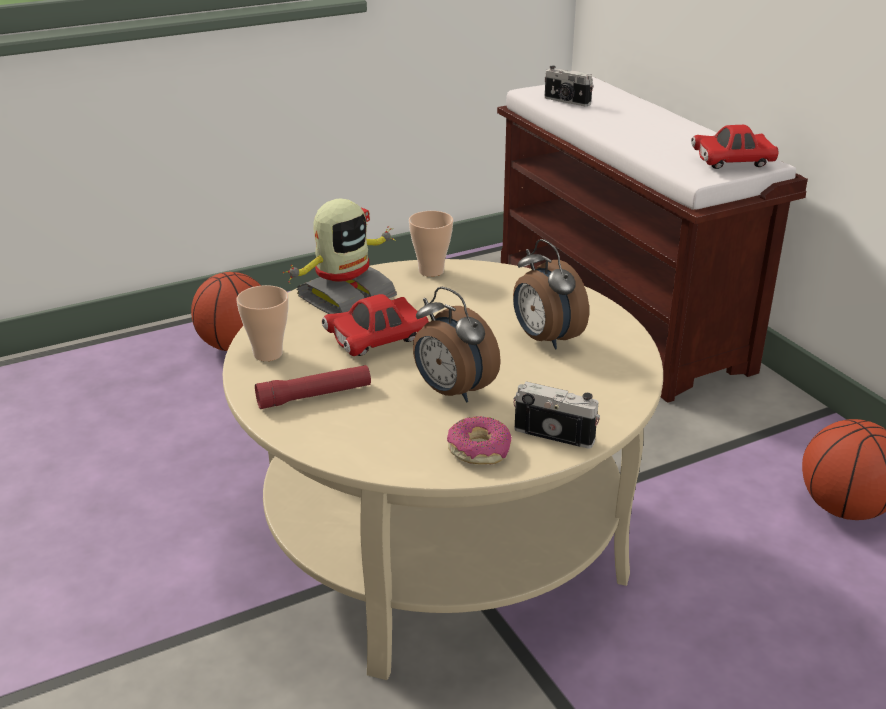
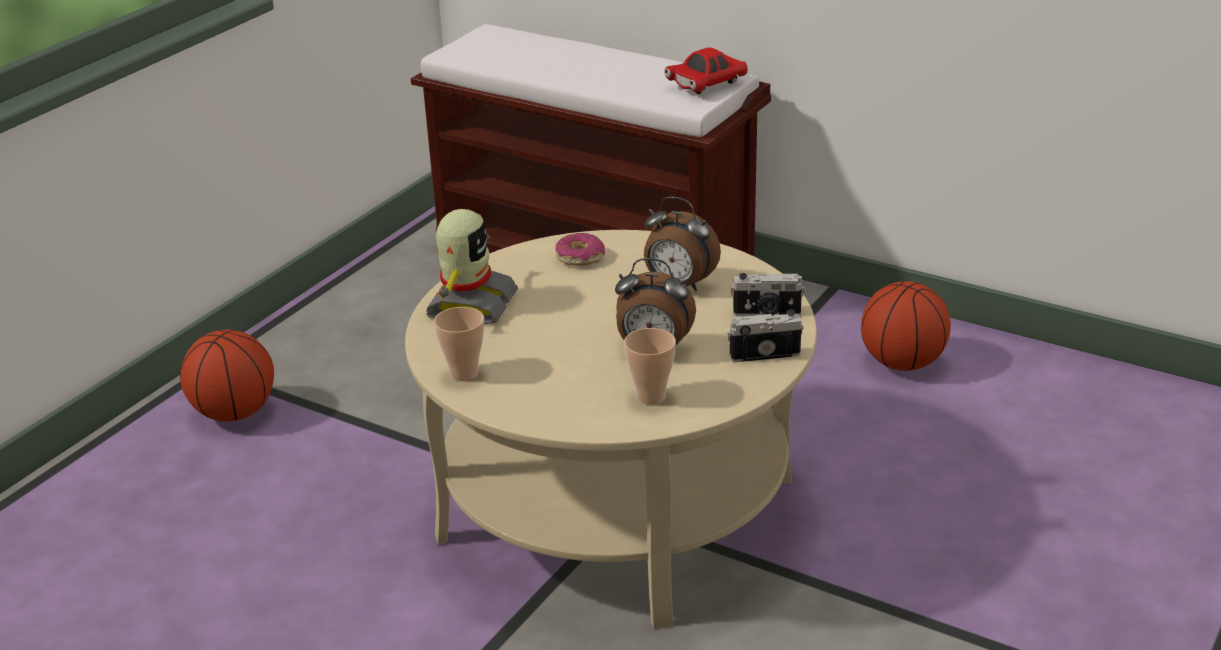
camera: 30 degrees left, 0 degrees up
red flashlight [255,365,371,409] -> none
red toy car [322,294,429,356] -> none
cup [409,211,453,277] -> cup moved to [624,328,676,405]
donut [447,416,512,464] -> donut moved to [555,233,605,266]
camera [544,66,593,106] -> camera moved to [731,273,805,316]

